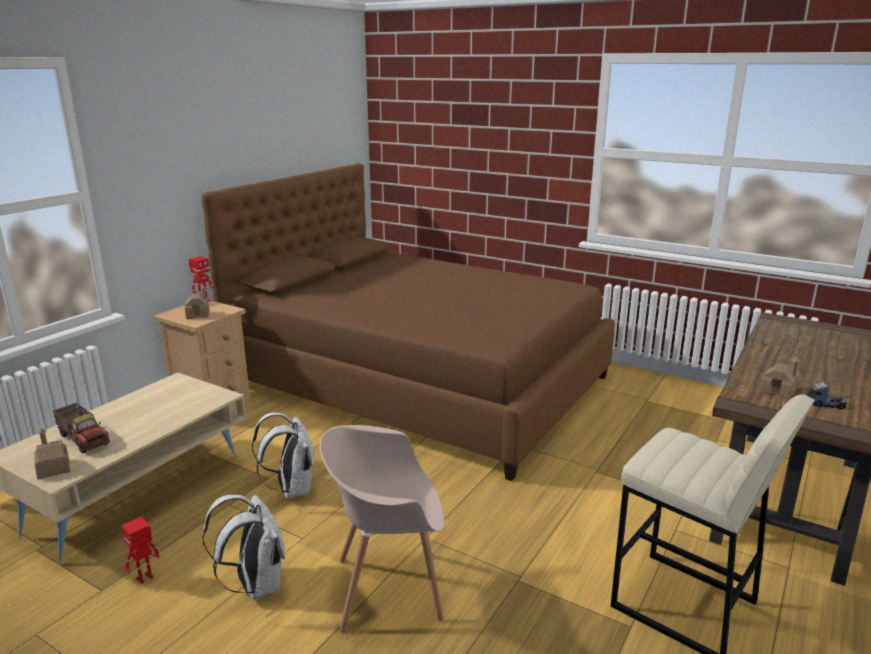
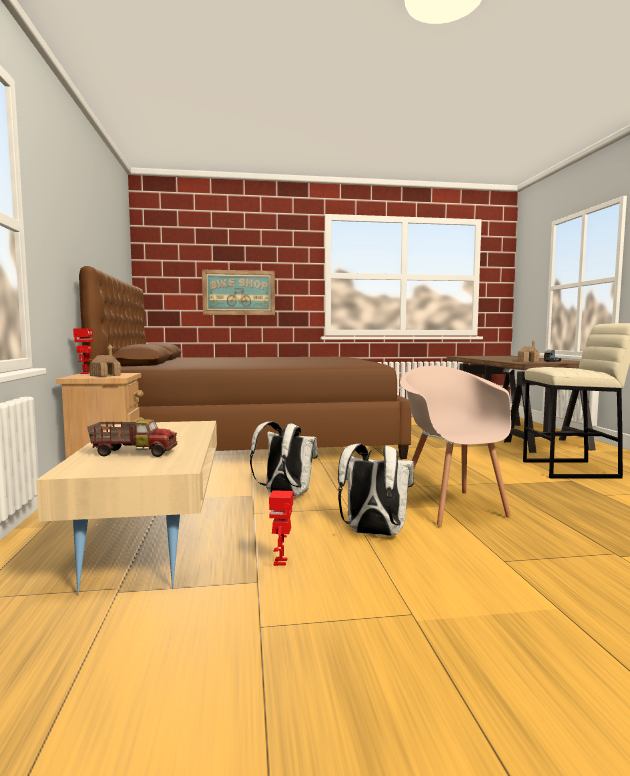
camera: 40 degrees left, 15 degrees down
toy house [34,428,70,480] -> none
beige chair [319,425,444,633] -> beige chair turned 120 degrees clockwise [400,366,511,527]
none -> picture [202,270,275,315]

